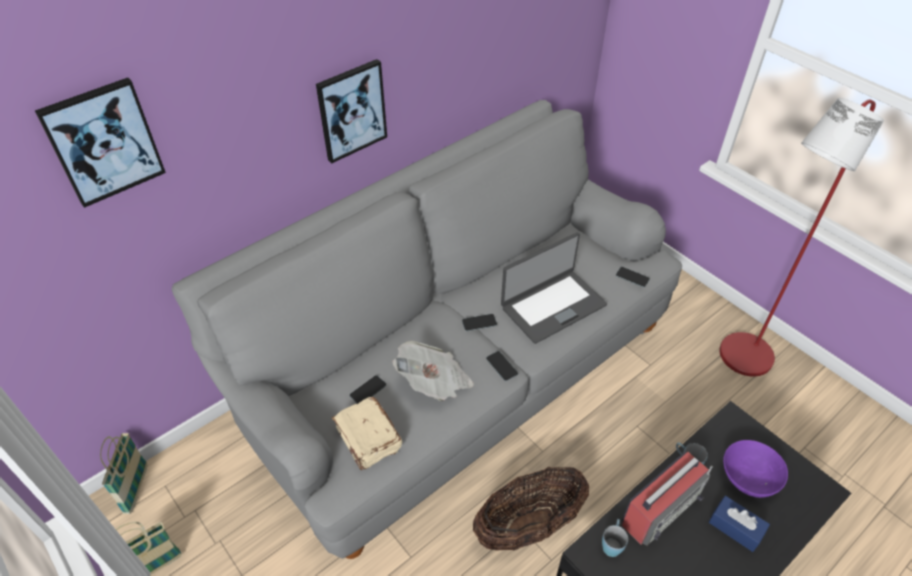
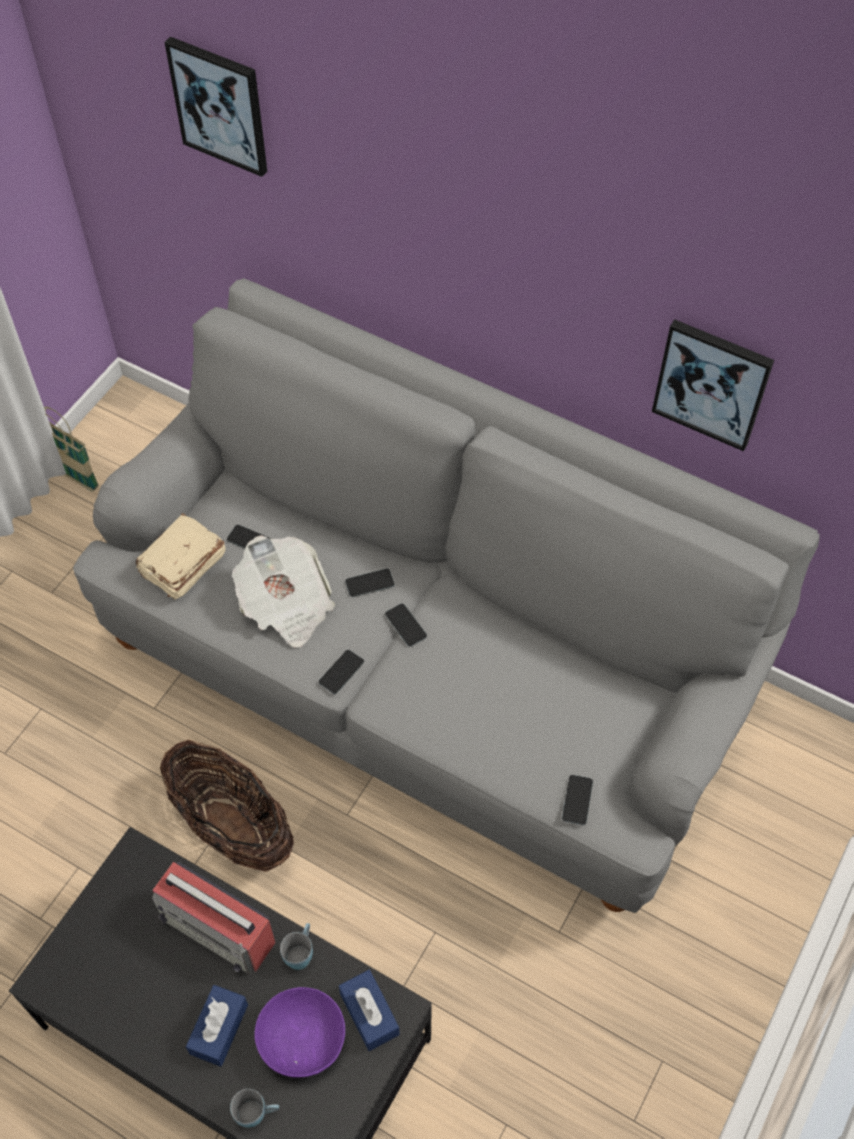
camera: 70 degrees right, 10 degrees up
basket [100,433,148,514] -> none
picture [316,59,387,163] -> picture moved to [652,319,774,451]
laptop [501,232,607,344] -> none
blue mug [602,519,628,557] -> blue mug moved to [230,1089,279,1128]
red floor lamp [719,98,884,376] -> none
none -> blue tissue box [339,970,400,1051]
none -> phone [345,569,394,597]

